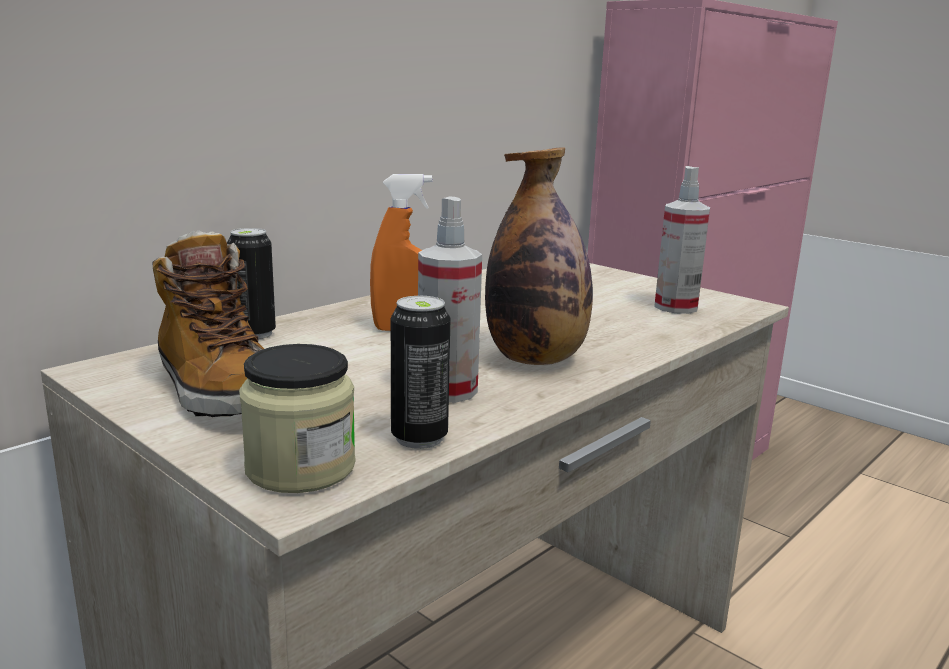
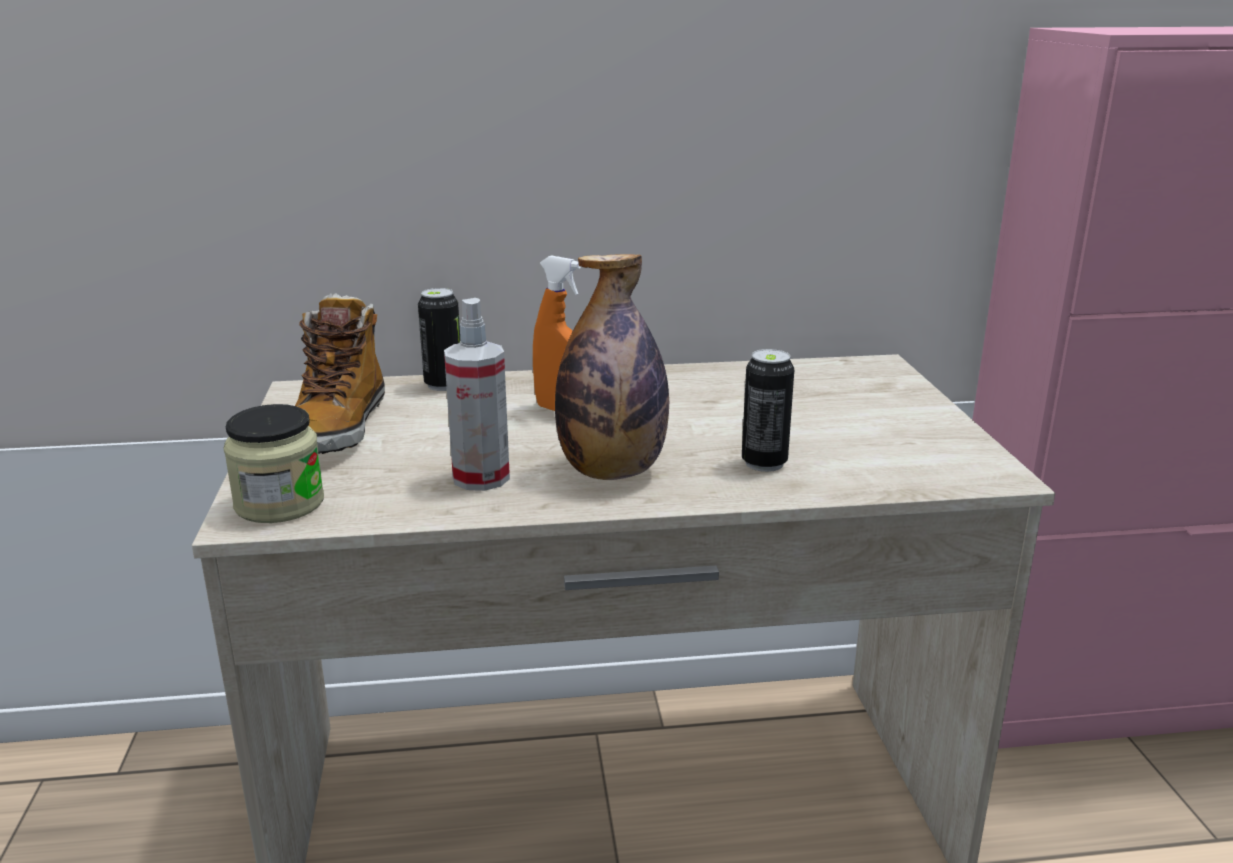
camera: 40 degrees right, 5 degrees up
can [391,296,451,449] -> can moved to [742,349,794,472]
spray bottle [654,166,710,314] -> none

